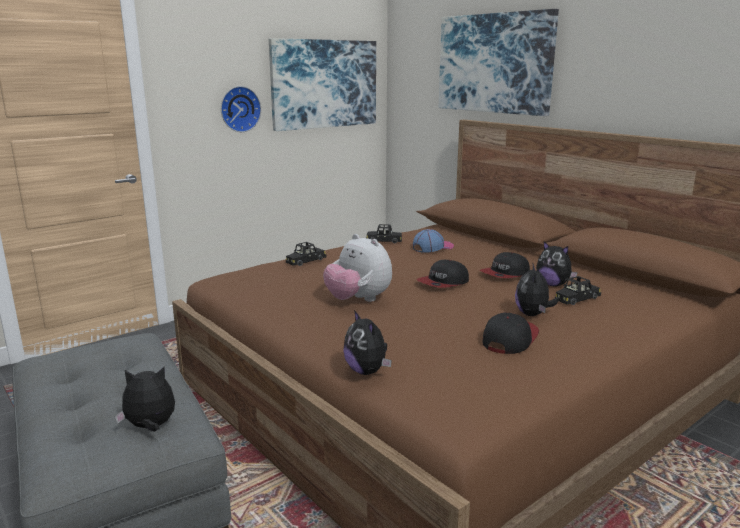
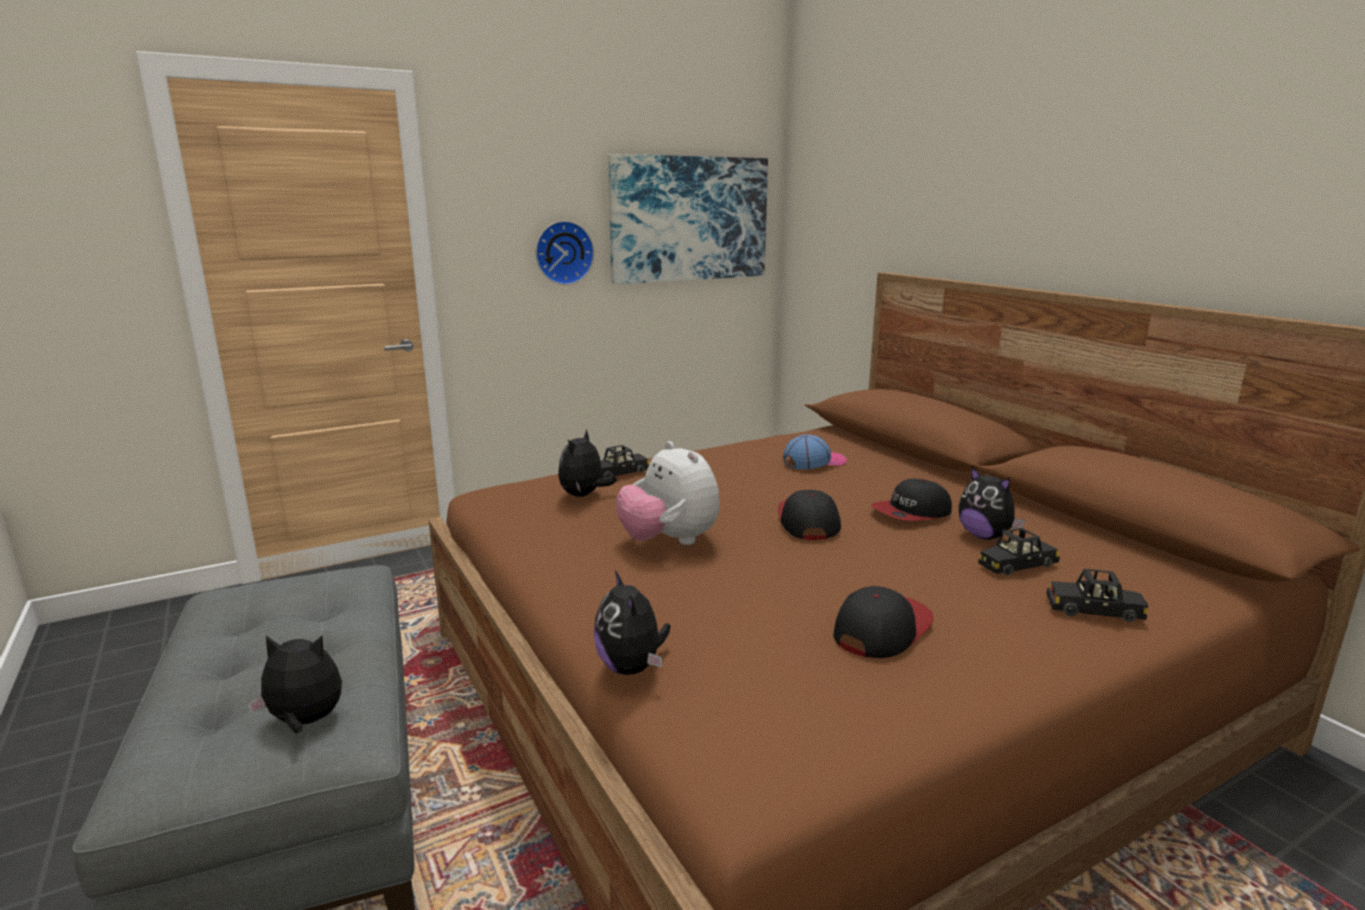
camera: 10 degrees right, 0 degrees up
black toy car [366,224,402,243] -> black toy car moved to [1046,569,1148,622]
cap [416,260,469,288] -> cap turned 120 degrees clockwise [778,490,841,540]
picture [439,9,559,116] -> none
plush toy [515,262,559,316] -> plush toy moved to [558,429,617,497]

